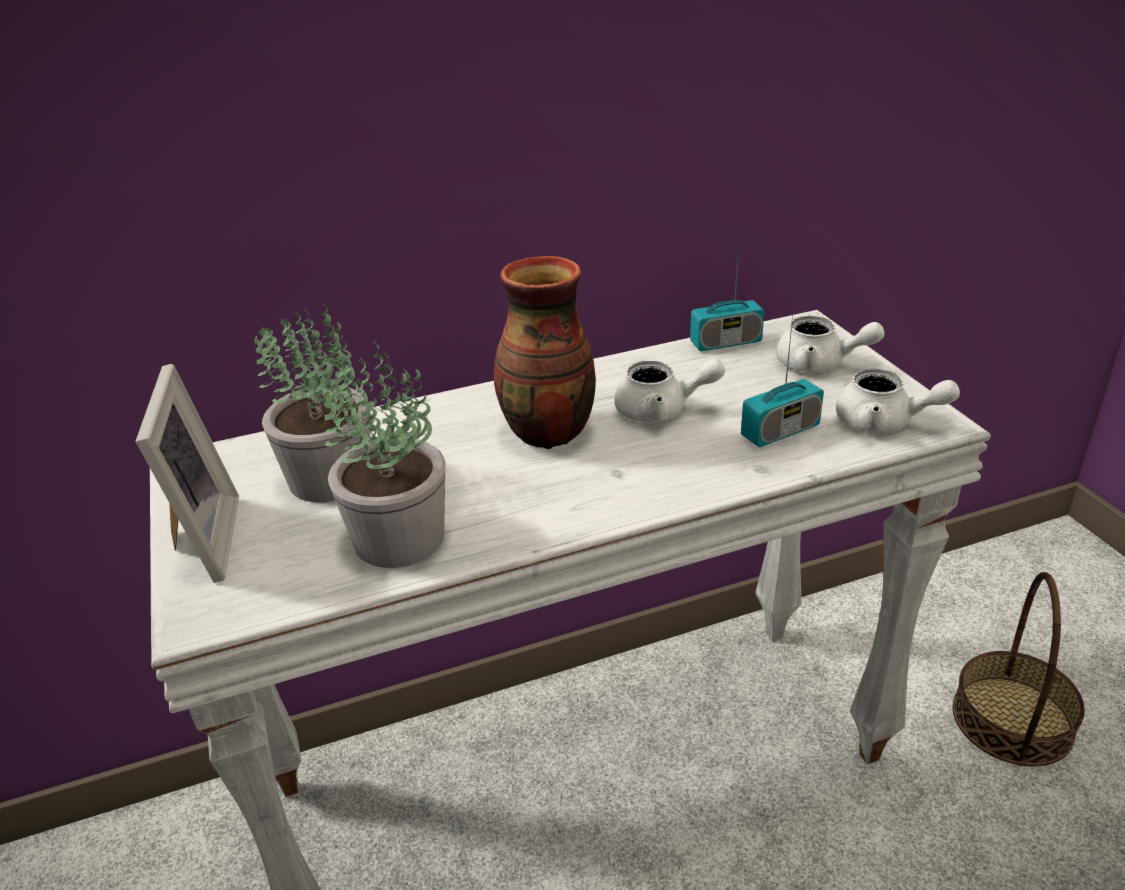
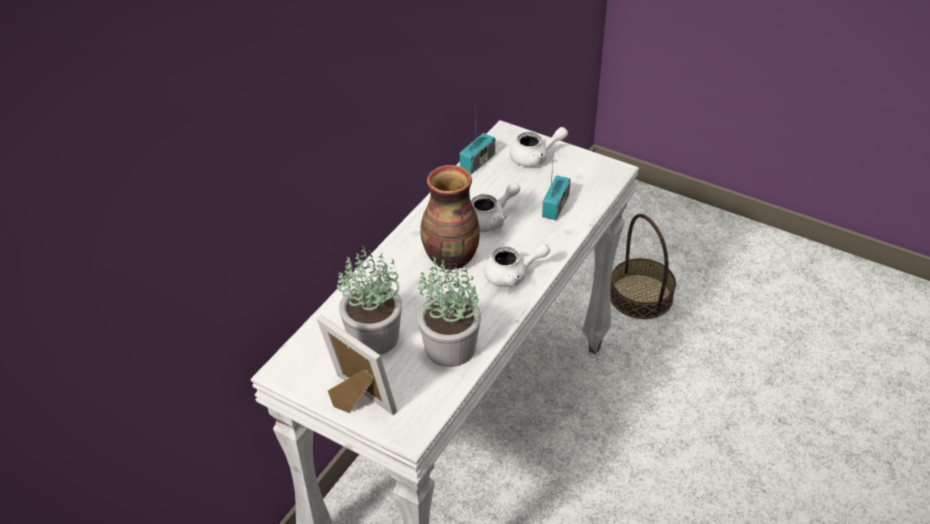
camera: 40 degrees left, 10 degrees up
white teapot [836,369,960,433] -> white teapot moved to [484,243,550,287]

